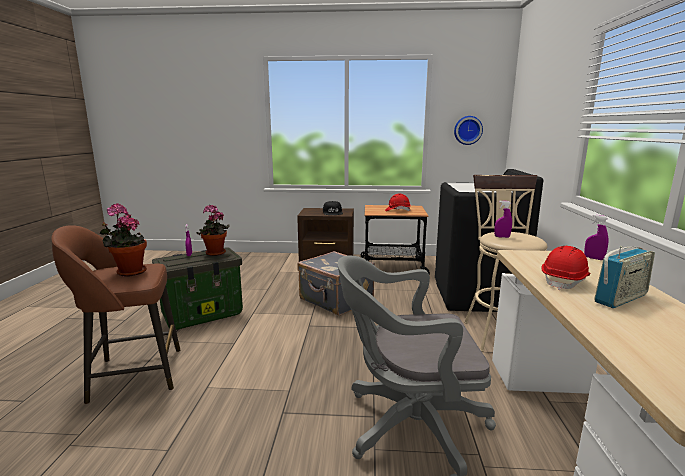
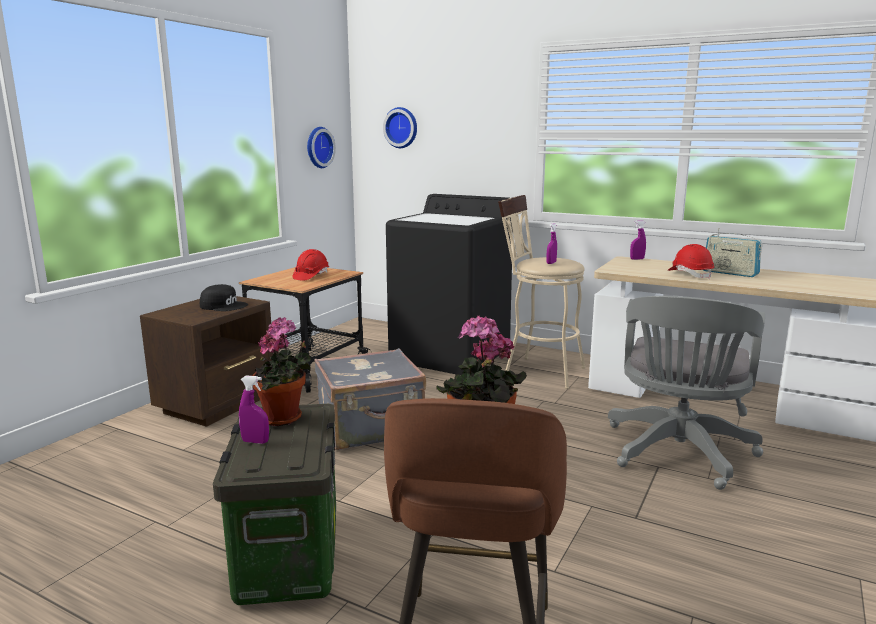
camera: 65 degrees left, 0 degrees up
radio [594,246,655,308] -> radio turned 135 degrees clockwise [704,228,762,277]
none -> wall clock [383,107,417,148]

